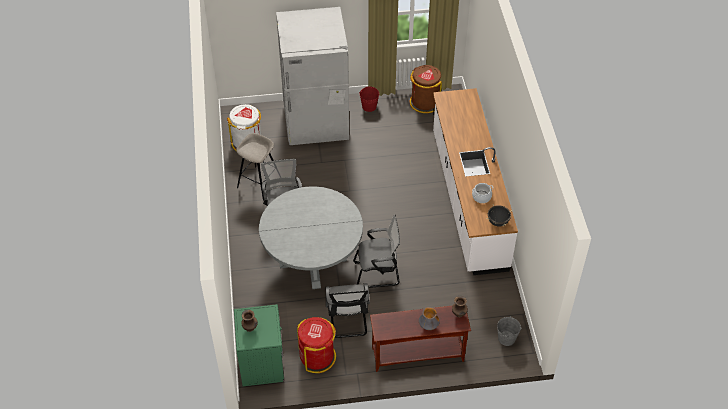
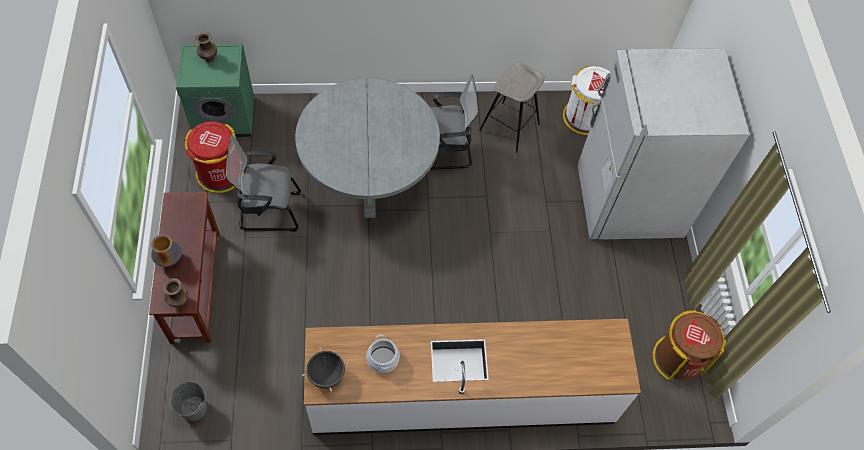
camera: 90 degrees right, 10 degrees up
chair [353,214,400,288] -> none
red bucket [359,86,379,112] -> none

